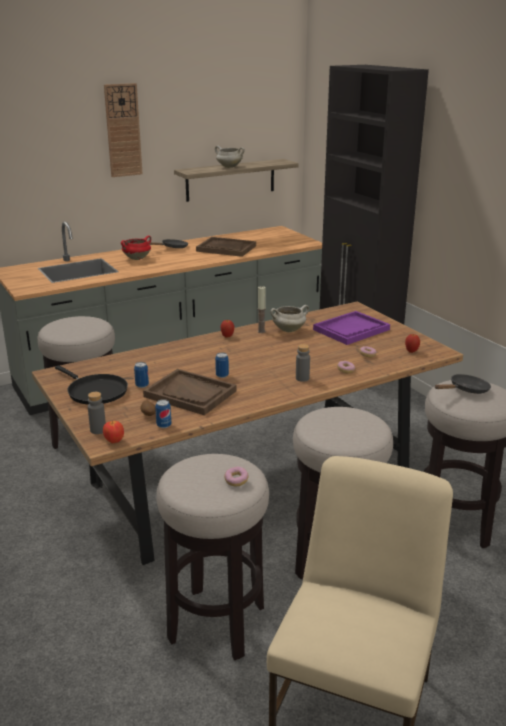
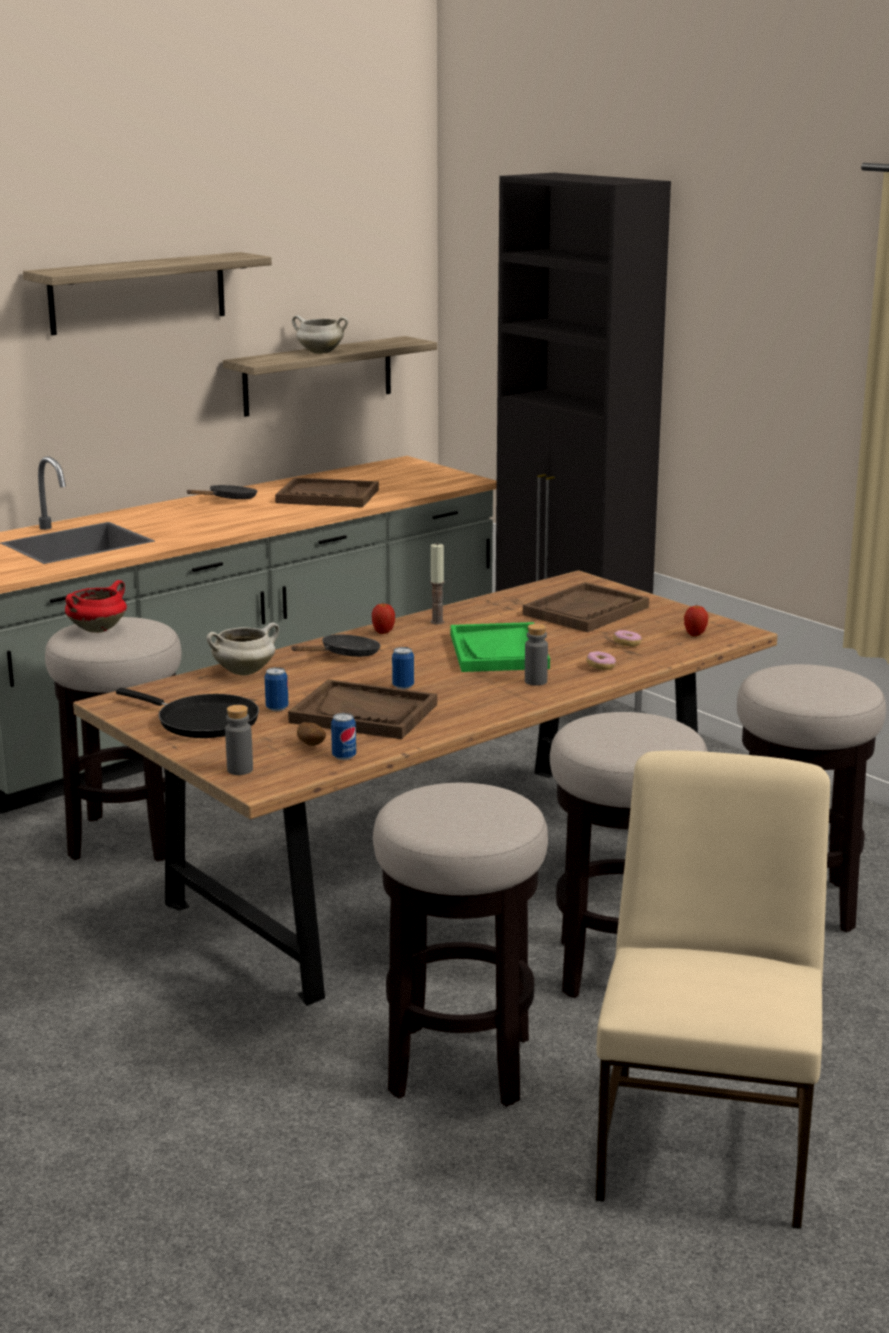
camera: 10 degrees left, 5 degrees down
apple [103,420,124,444] -> none
wall clock [104,83,143,177] -> shelf [23,252,272,335]
red cooking pot [121,235,151,260] -> red cooking pot moved to [65,580,127,633]
donut [224,466,249,486] -> none
white cooking pot [270,305,309,332] -> white cooking pot moved to [206,622,279,676]
purple tray [313,311,390,345] -> brown tray [523,582,649,632]
black frying pan [435,374,491,394] -> black frying pan moved to [291,634,381,657]
none -> green tray [451,622,550,672]

